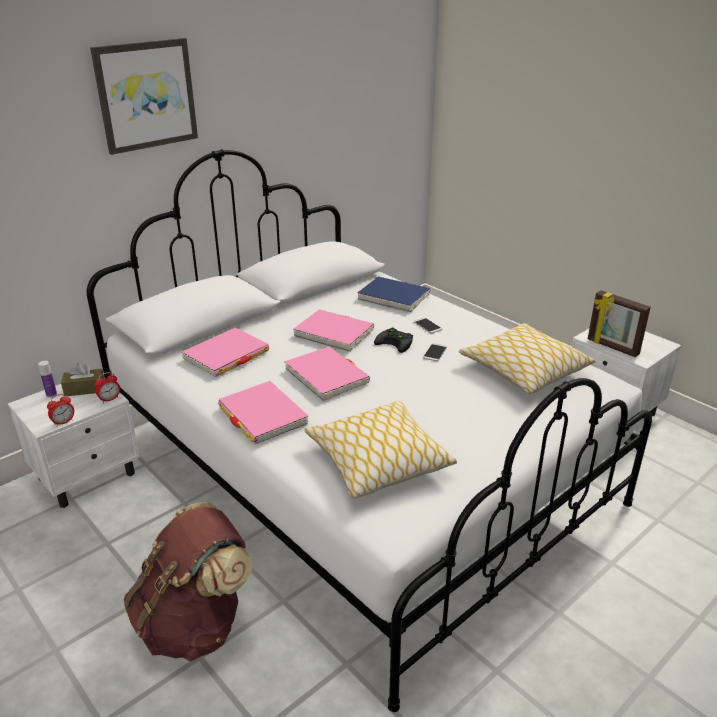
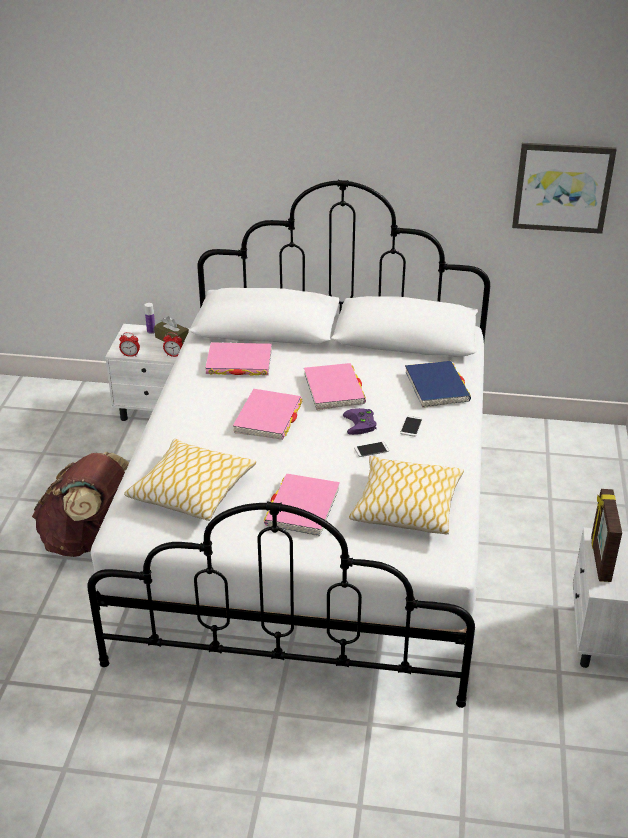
camera: 50 degrees right, 5 degrees up
picture [90,38,198,155] -> picture moved to [512,143,617,234]
pink book [218,381,308,444] -> pink book moved to [264,474,340,537]
black game controller [374,327,413,353] -> purple game controller [343,408,377,435]

